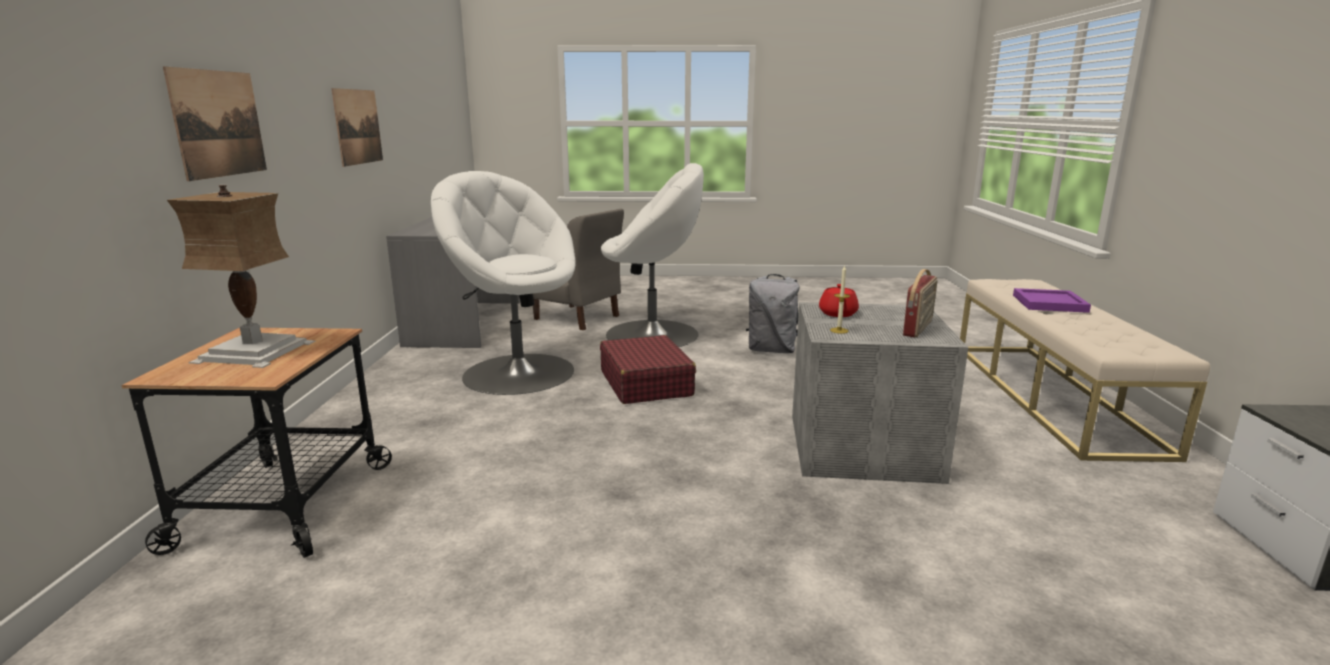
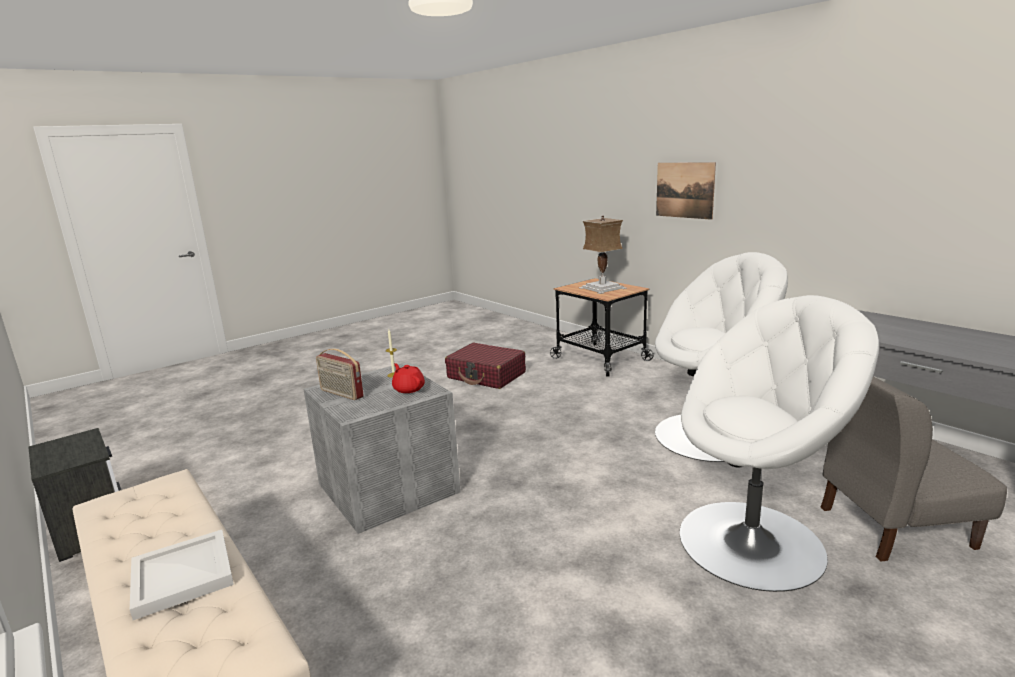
camera: 140 degrees right, 0 degrees up
picture [331,88,383,167] -> none
red suitcase [600,335,696,404] -> red suitcase moved to [445,342,526,389]
white armchair [601,163,704,347] -> white armchair turned 150 degrees counterclockwise [680,295,879,592]
grey backpack [746,274,800,353] -> none
radio [903,269,938,337] -> radio turned 45 degrees counterclockwise [316,348,364,400]
purple tray [1013,288,1091,313] -> white tray [130,530,234,620]

